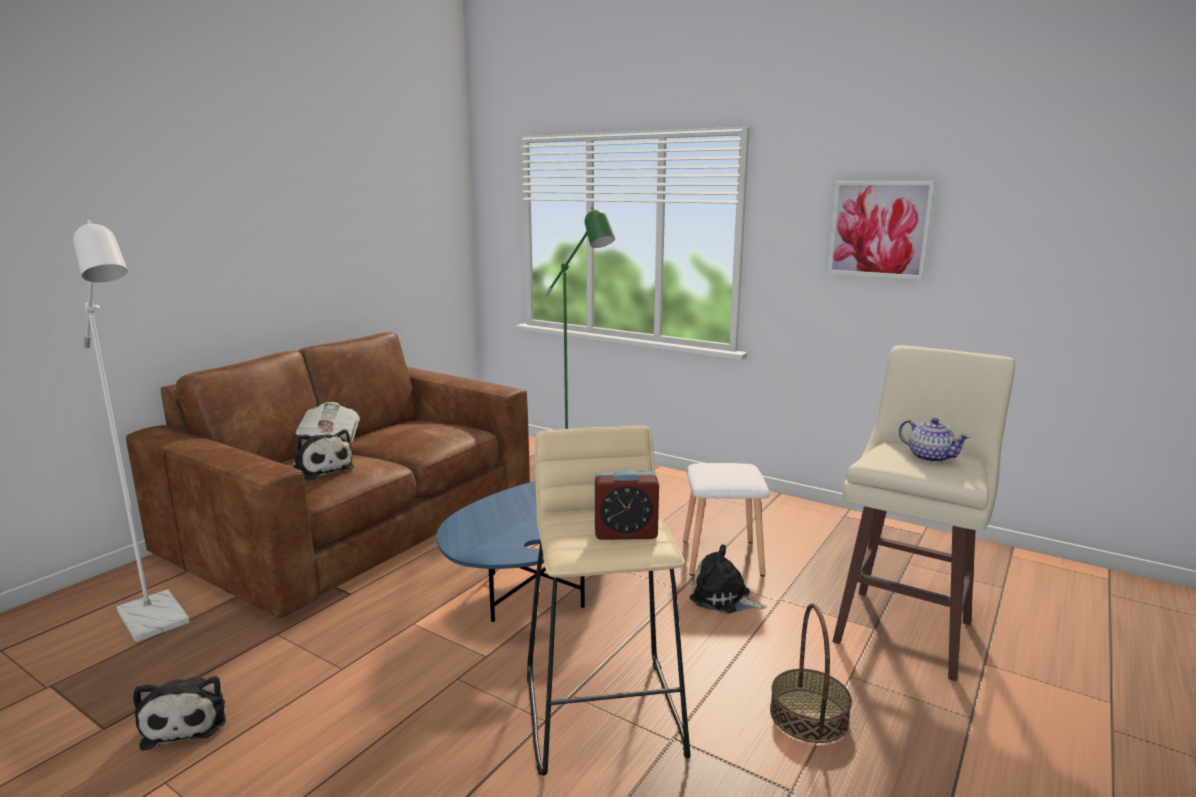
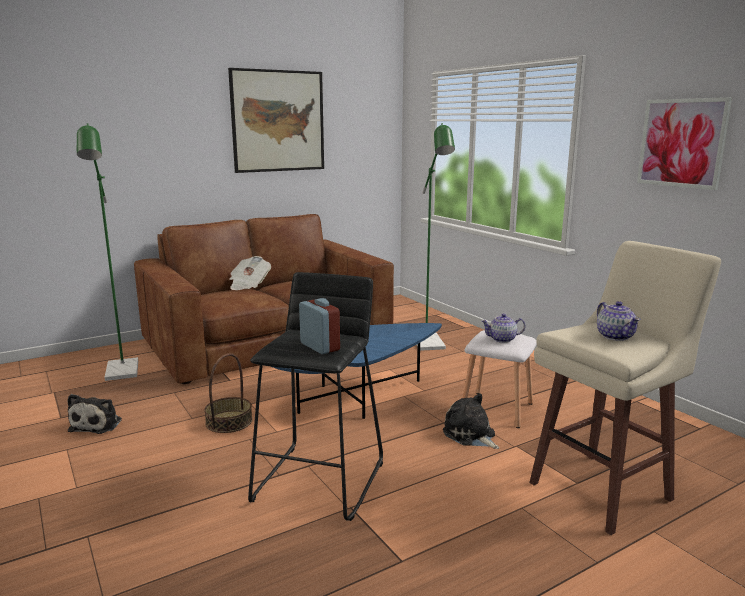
camera: 25 degrees right, 0 degrees up
white floor lamp [73,220,190,642] -> green floor lamp [77,123,138,381]
plush toy [292,429,354,481] -> none
beige stool [527,426,691,776] -> black stool [248,272,383,521]
alarm clock [595,469,659,540] -> alarm clock turned 150 degrees counterclockwise [299,298,340,354]
basket [770,604,852,743] -> basket moved to [204,353,253,433]
none -> picture [228,68,324,173]
none -> teapot [481,314,526,343]

